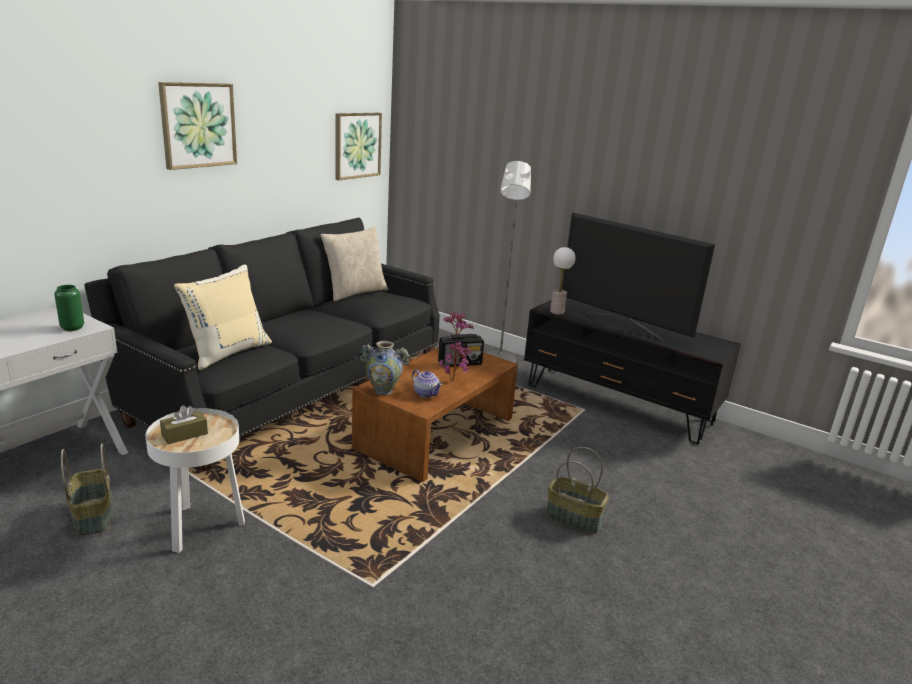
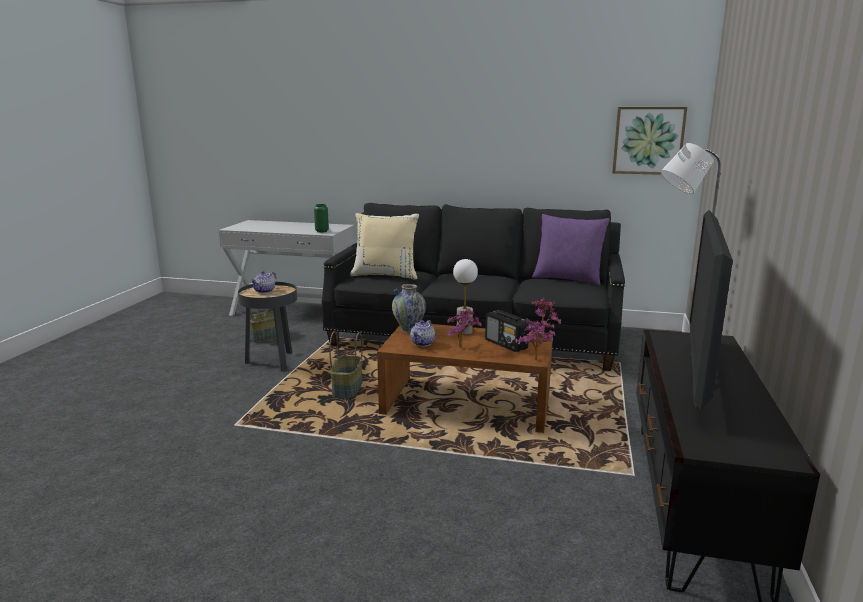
camera: 70 degrees right, 5 degrees down
white side table [145,408,245,553] -> black side table [238,282,297,371]
picture [158,82,237,170] -> none
brown tissue box [160,405,208,444] -> teapot [251,271,277,293]
beige pillow [320,226,388,301] -> purple pillow [532,214,610,286]
basket [545,447,609,534] -> basket moved to [329,331,363,398]
table lamp [550,247,575,315] -> table lamp moved to [453,259,478,335]
none -> potted plant [516,320,555,360]

